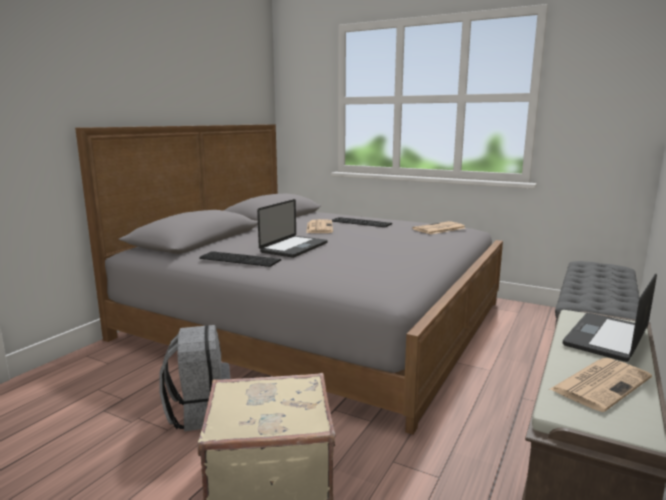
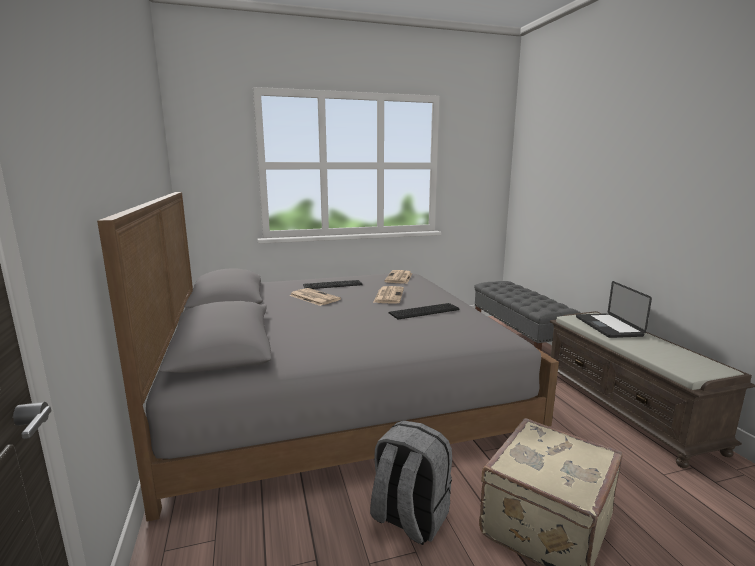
camera: 45 degrees left, 0 degrees up
keyboard [199,251,281,267] -> keyboard moved to [388,303,460,320]
laptop [257,199,327,258] -> none
newspaper [550,358,652,412] -> newspaper moved to [373,286,404,304]

